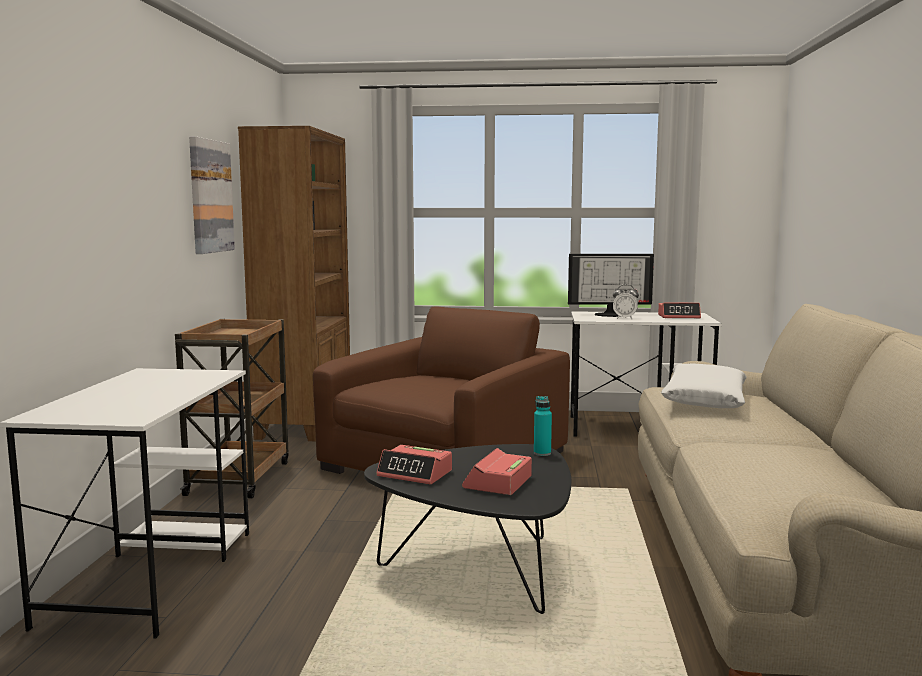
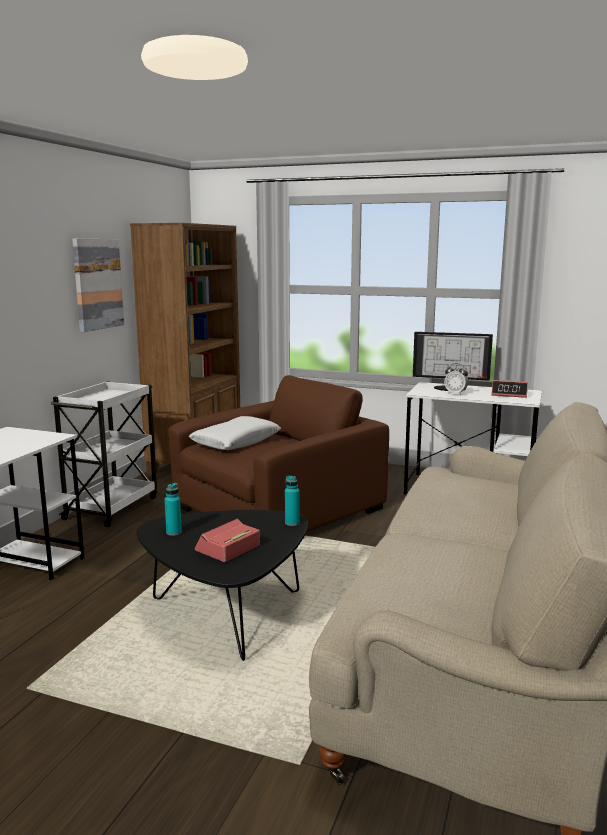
camera: 15 degrees right, 5 degrees up
brown cart [175,319,289,498] -> white cart [51,381,157,527]
alarm clock [376,445,452,485] -> turquoise bottle [165,483,182,536]
white pillow [661,363,747,408] -> white pillow moved to [188,416,281,450]

